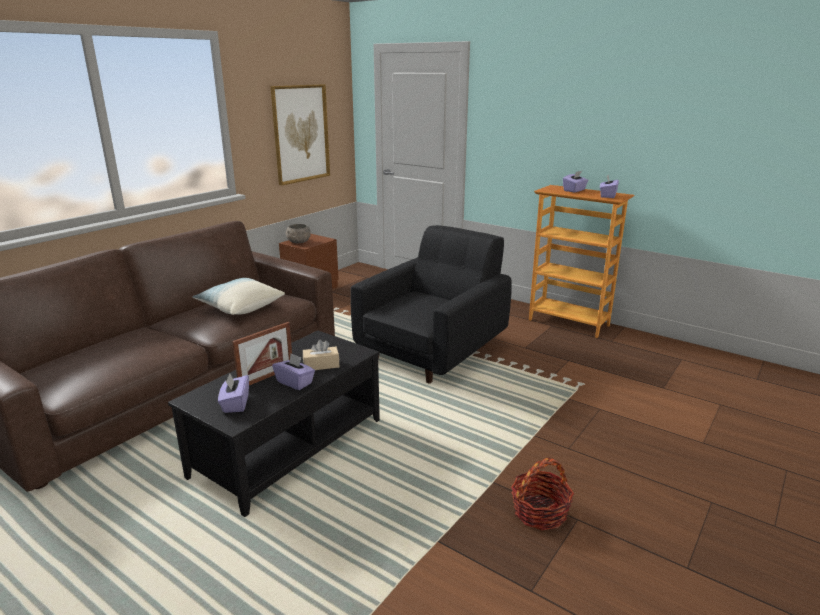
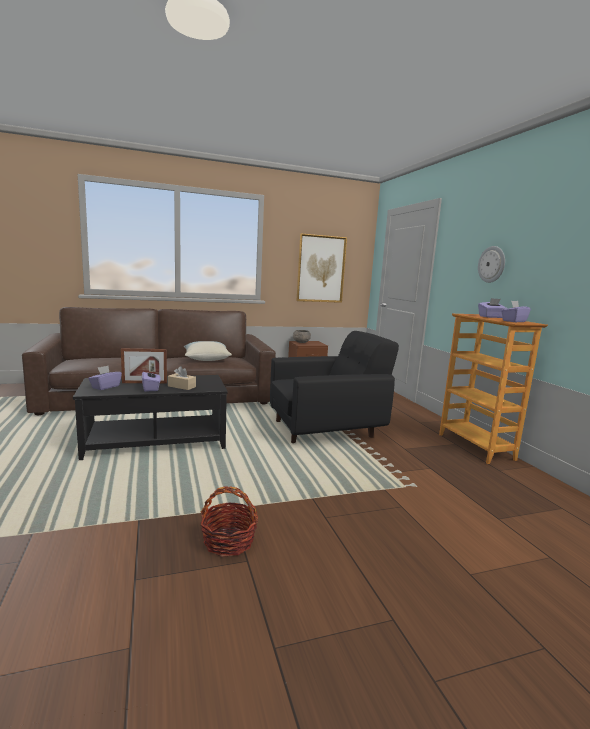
camera: 35 degrees right, 10 degrees down
none -> wall clock [478,246,505,283]

